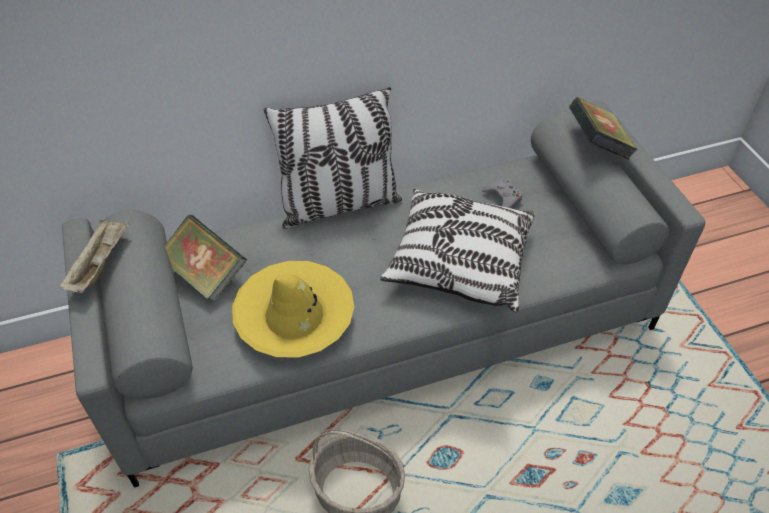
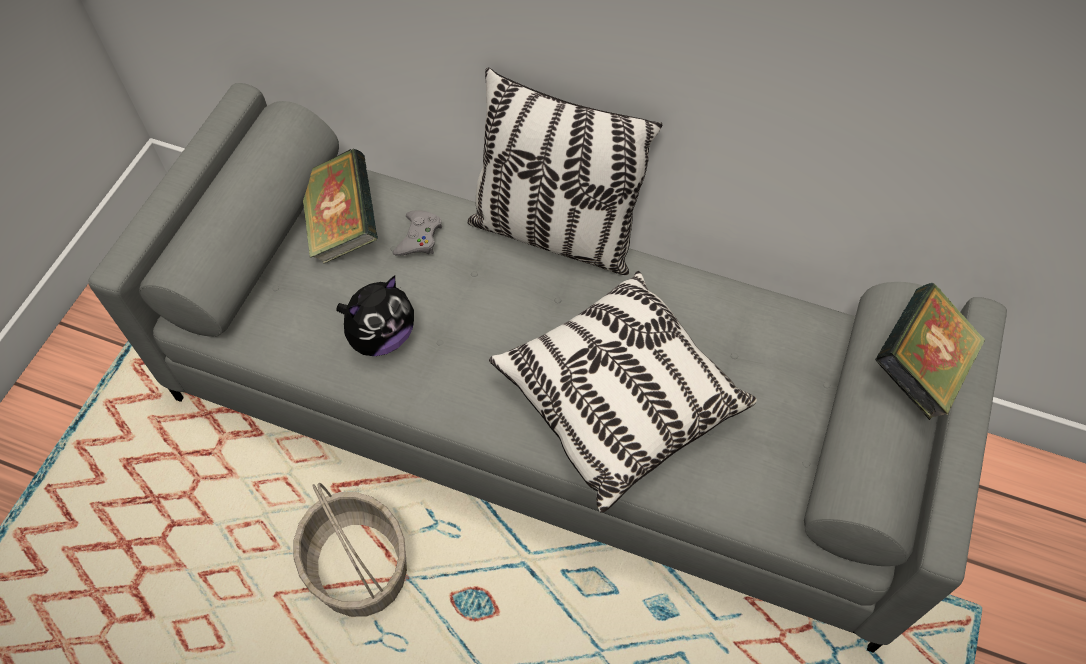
camera: 40 degrees right, 10 degrees up
beige tray [59,220,130,293] -> none
yellow hat [232,261,354,357] -> plush toy [336,276,414,356]
grey game controller [482,178,523,208] -> grey game controller moved to [393,210,442,256]

